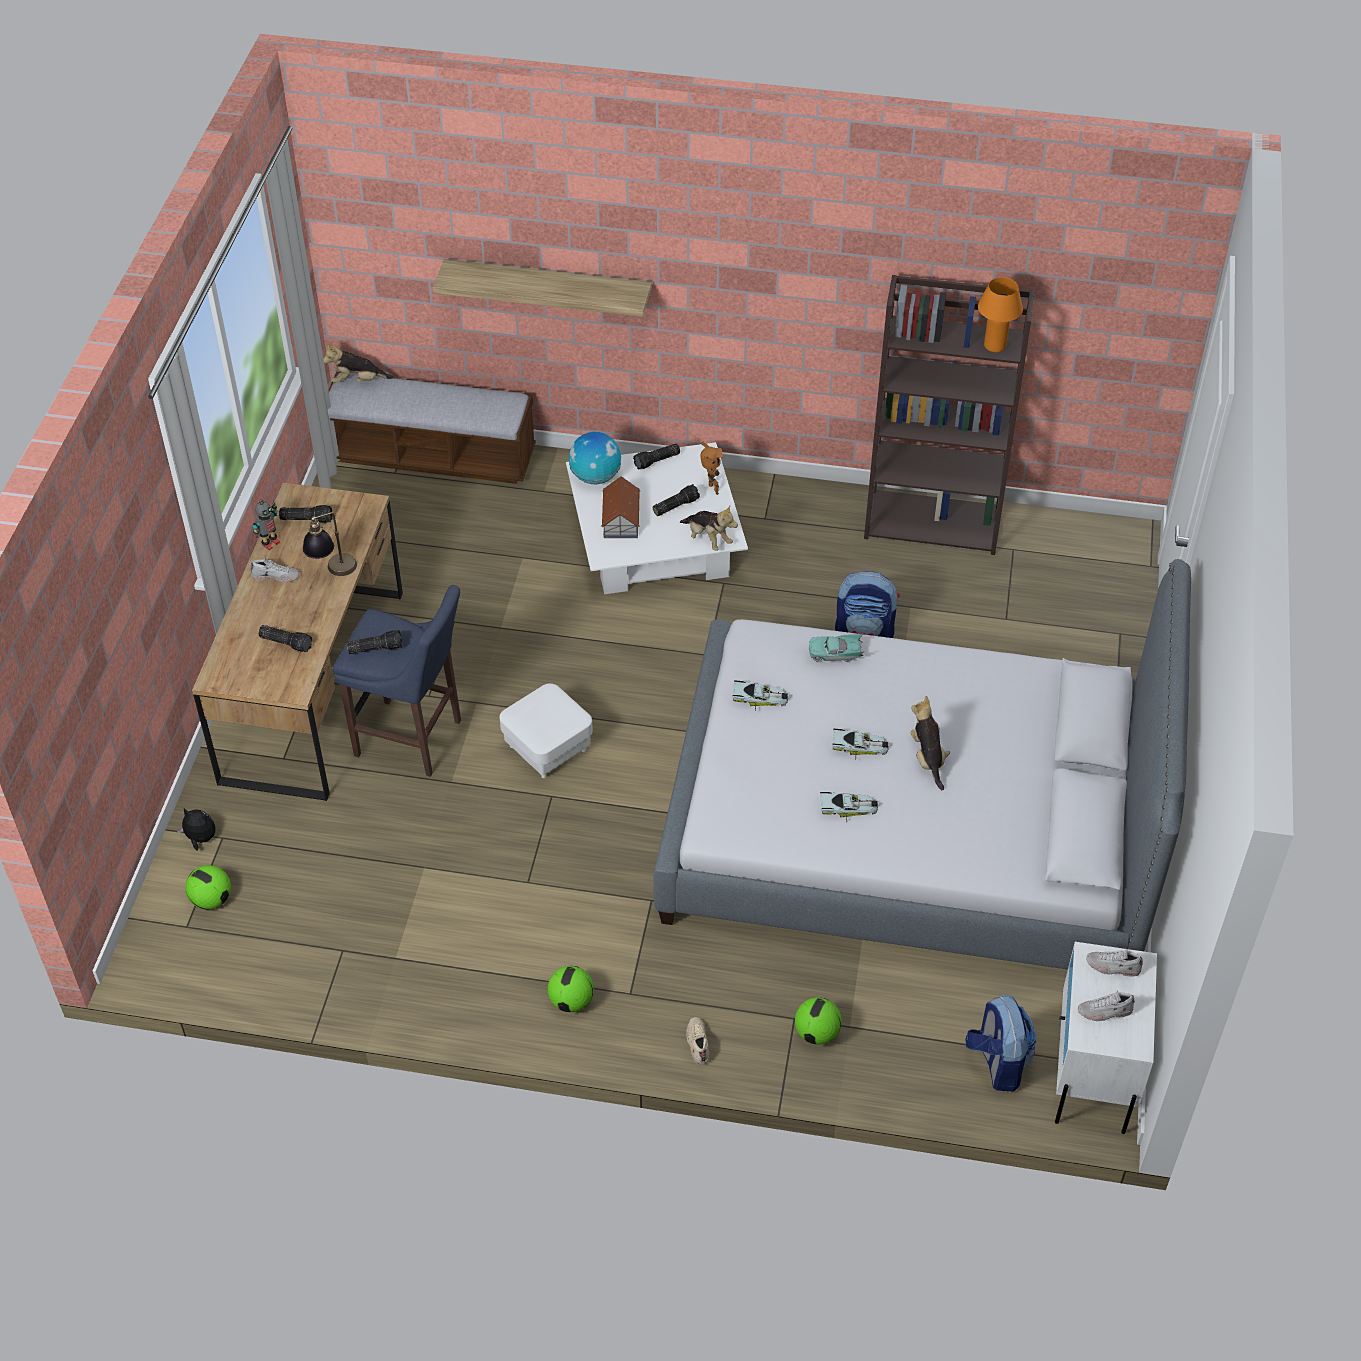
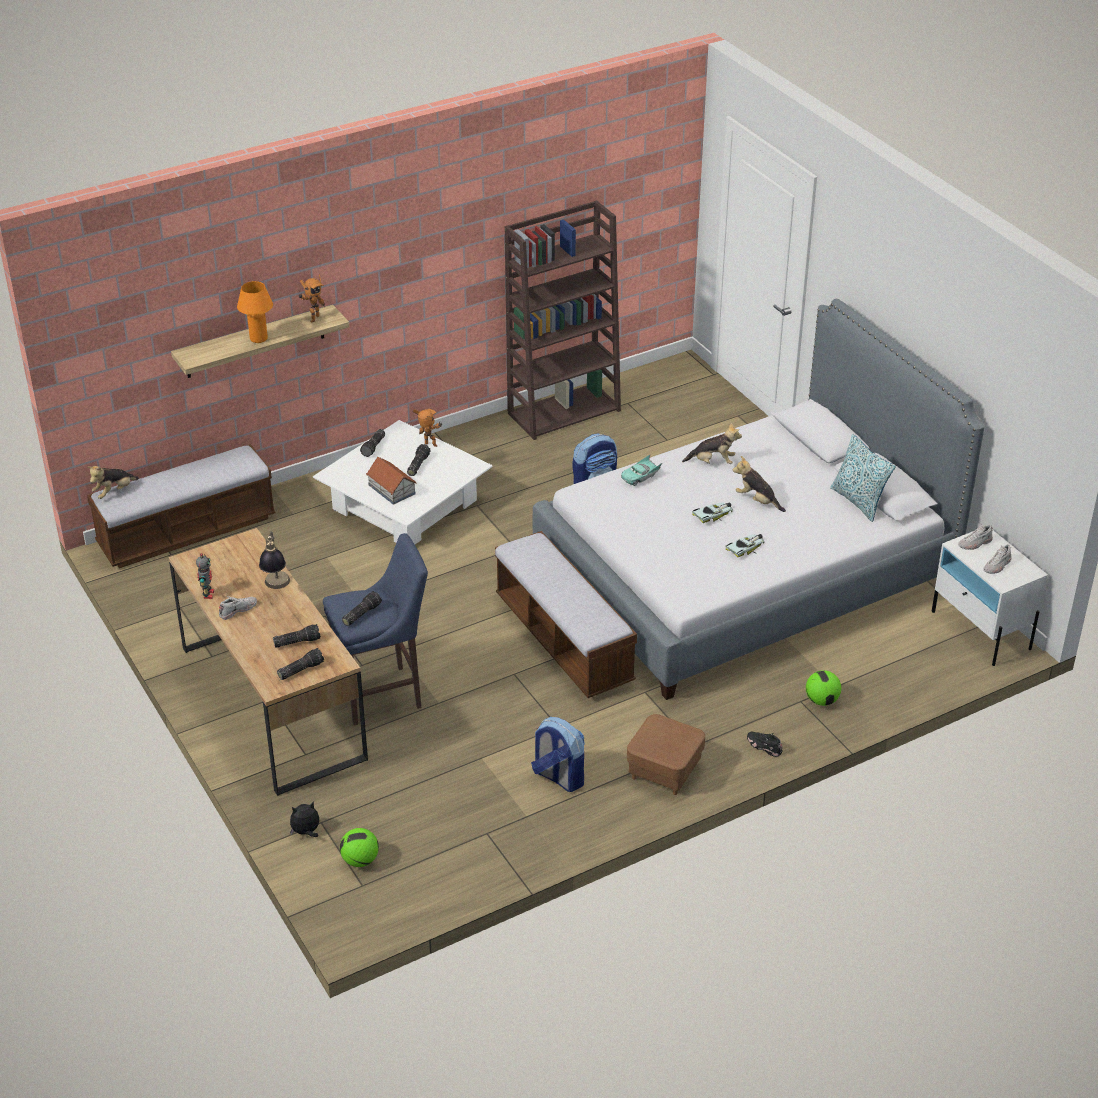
camera: 40 degrees left, 10 degrees down
flashlight [279,505,332,523] -> flashlight moved to [277,648,324,680]
white ottoman [499,683,593,778] -> none
football [548,966,594,1012] -> brown ottoman [627,714,705,795]
globe [569,432,621,484] -> none
plush toy [680,506,738,551] -> plush toy moved to [682,422,742,464]
beige shoe [686,1017,709,1065] -> black shoe [747,731,783,757]
toy car [732,680,788,711] -> none
backpack [965,995,1036,1091] -> backpack moved to [531,717,585,792]
orange table lamp [978,277,1023,352] -> orange table lamp moved to [237,281,273,343]
none -> toy robot [299,275,325,322]
none -> bench [495,531,637,698]
none -> pillow [830,434,896,522]

